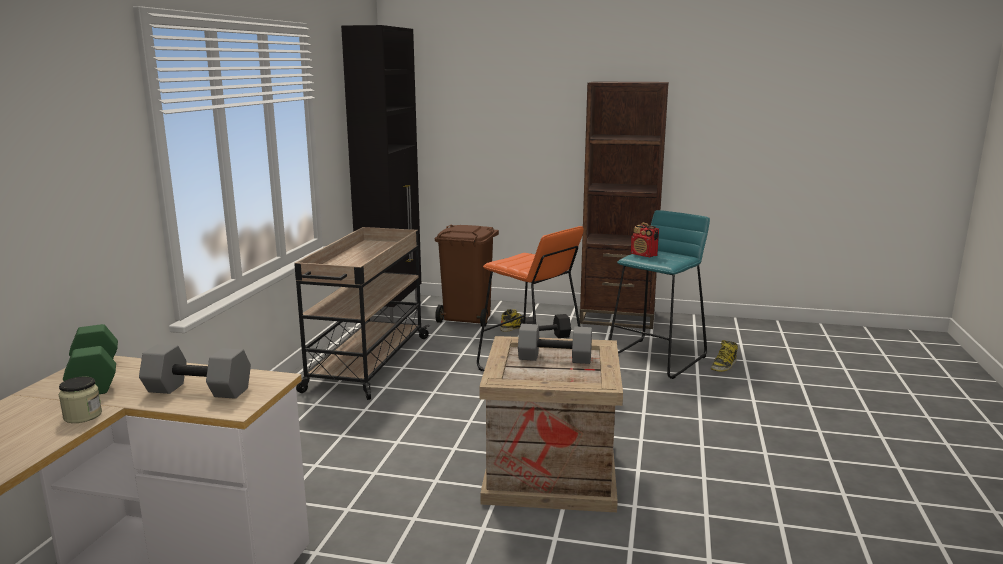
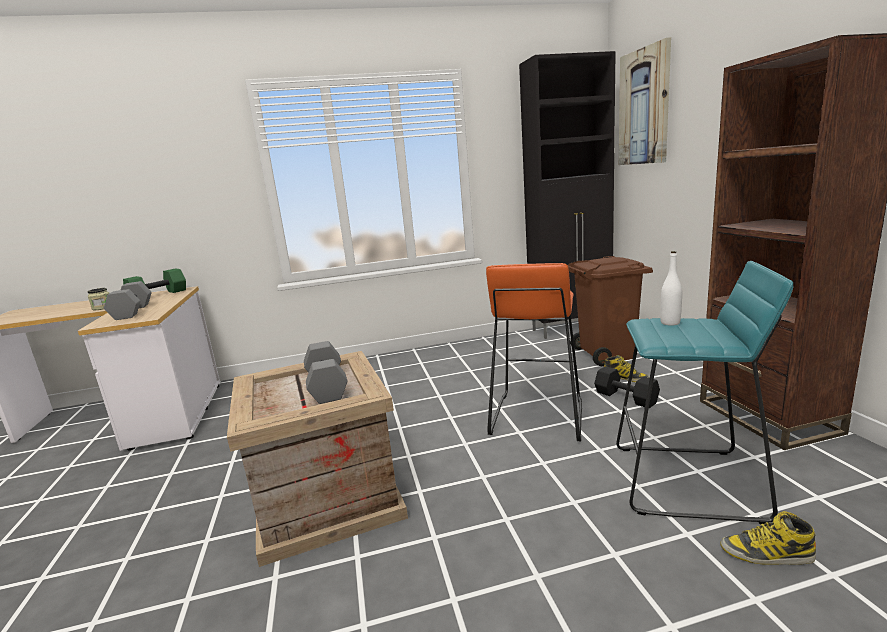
camera: 65 degrees right, 0 degrees up
beige cart [294,227,430,400] -> none
radio [631,223,659,257] -> white bottle [660,251,682,326]
none -> picture [619,38,671,165]

